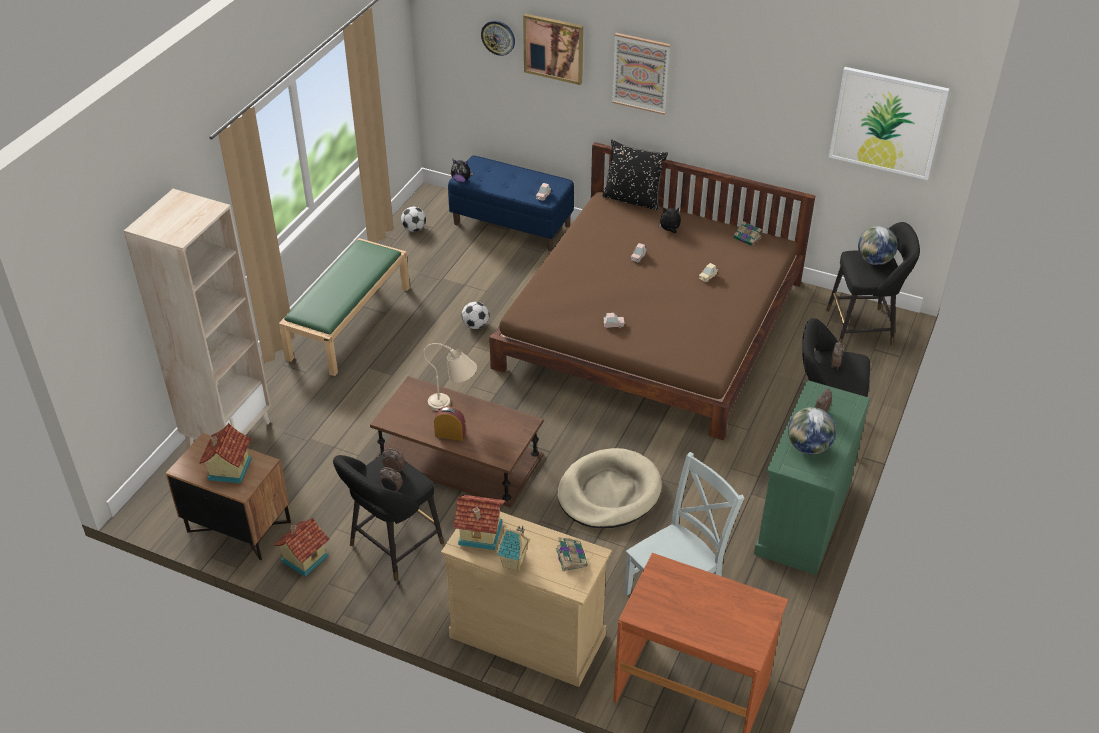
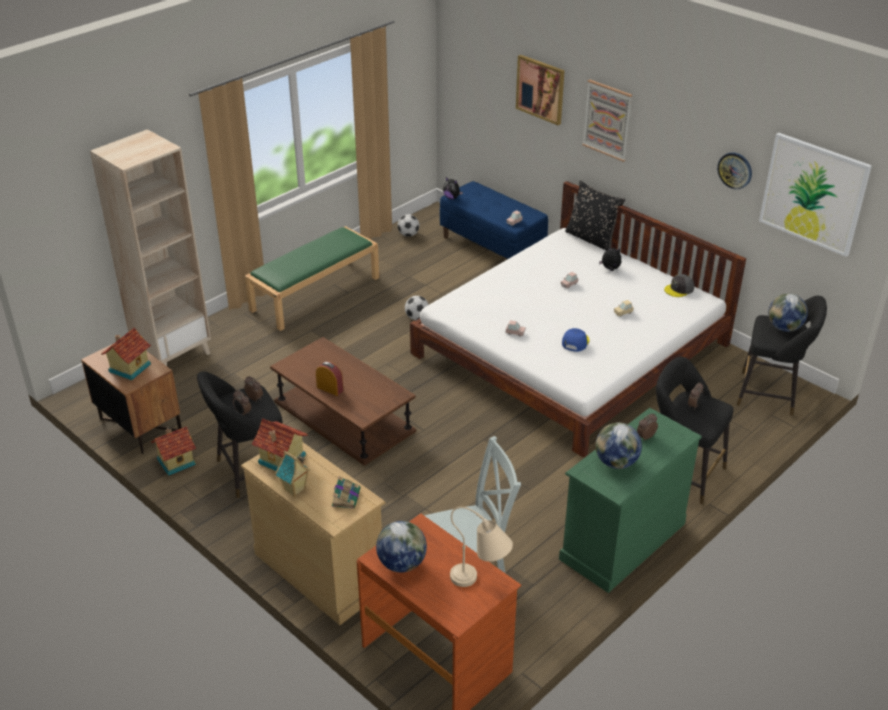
camera: 20 degrees right, 5 degrees down
beige table lamp [423,343,477,411] -> beige table lamp moved to [450,507,513,587]
wall clock [481,20,515,56] -> wall clock moved to [717,152,752,189]
brown bed [489,142,815,440] -> white bed [410,181,746,458]
beige dog bed [558,448,662,528] -> none
book [734,221,762,246] -> grey cap [664,274,694,297]
none -> globe [376,521,427,572]
none -> blue cap [562,328,589,352]

